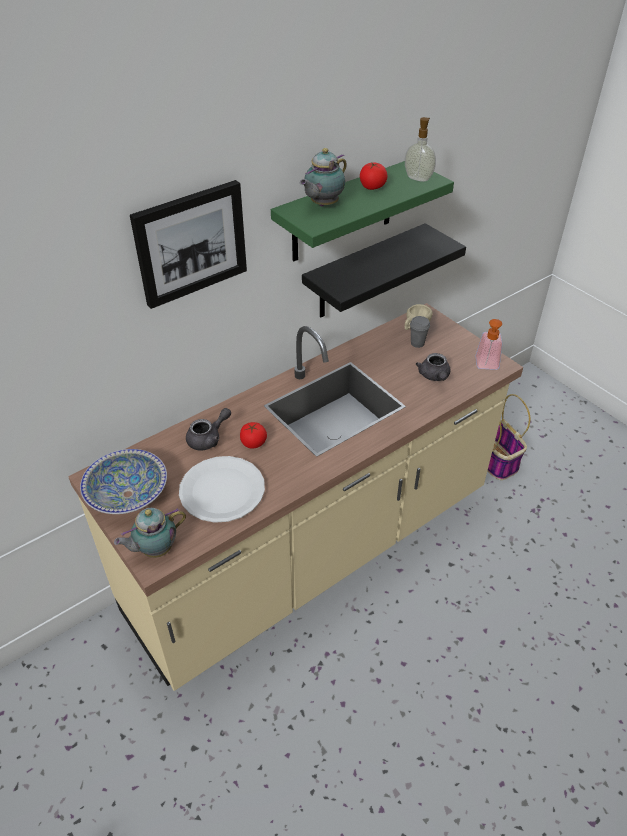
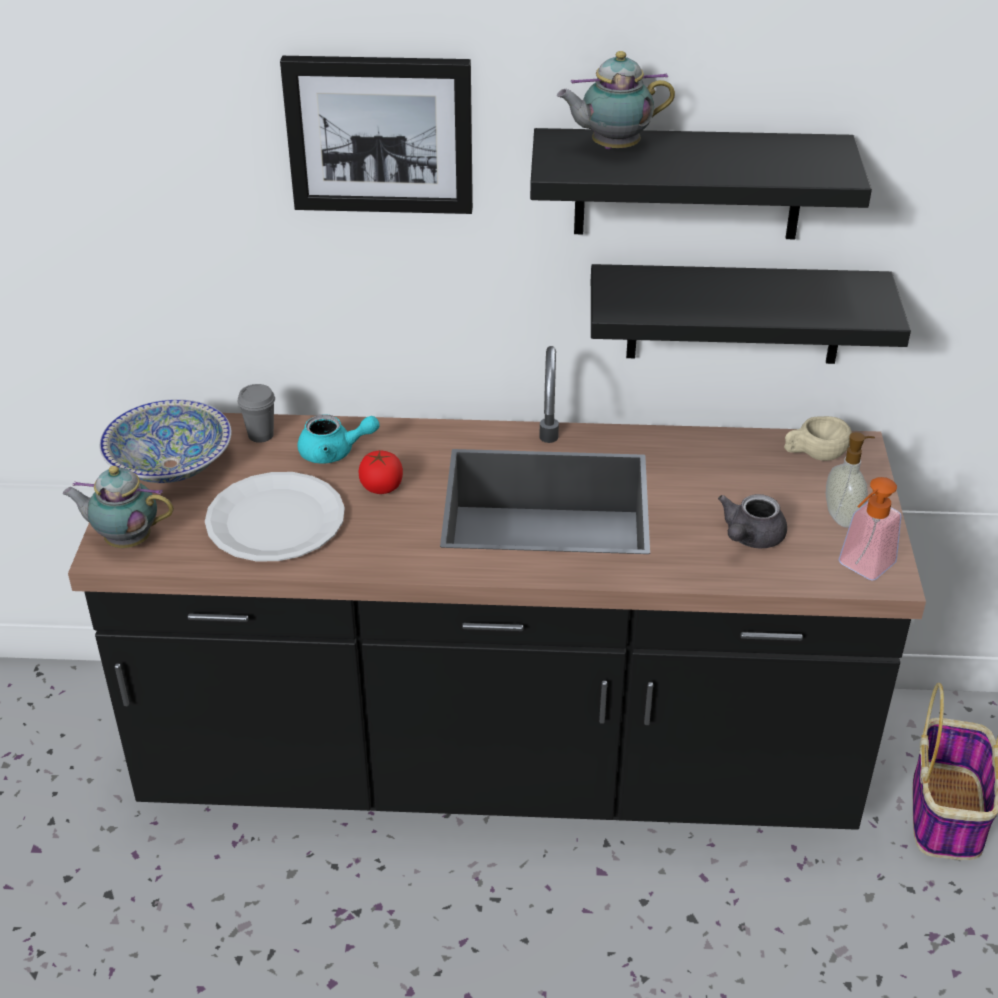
camera: 40 degrees right, 5 degrees down
beige counter [68,303,523,691] -> black counter [68,346,926,830]
grey teapot [186,408,231,451] -> turquoise teapot [297,414,379,464]
green shelf [271,161,454,261] -> black shelf [530,128,872,239]
tomato [360,162,387,190] -> none
soap dispenser [405,117,436,182] -> soap dispenser moved to [826,432,875,528]
grey cup [410,316,430,348] -> grey cup moved to [238,384,275,443]

